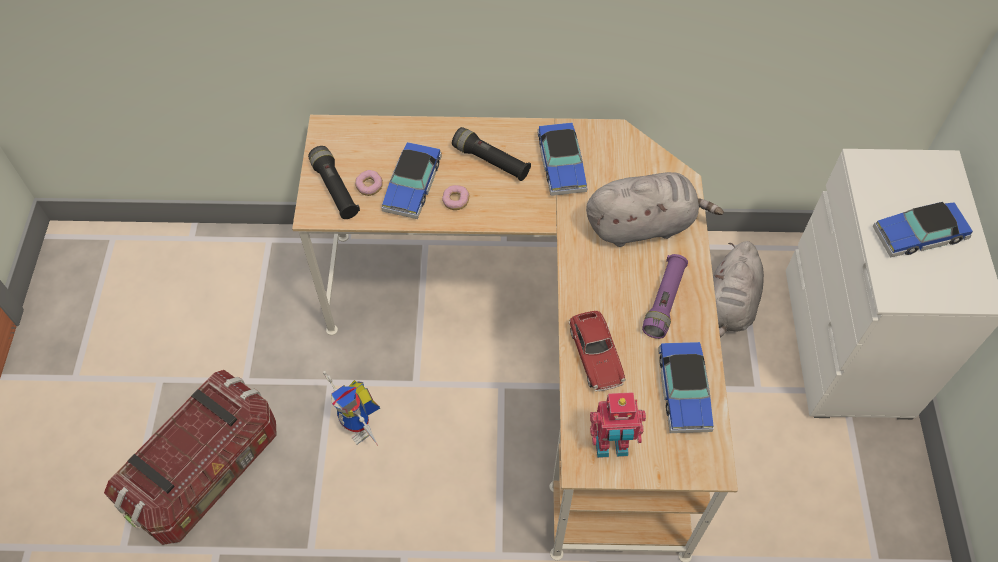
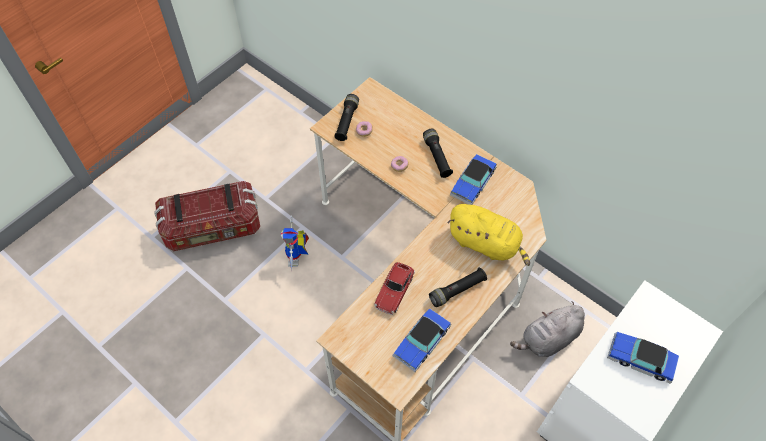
camera: 40 degrees right, 0 degrees up
toy car [381,142,442,219] -> none
grey plush toy [586,172,724,247] -> yellow plush toy [447,204,530,266]
toy robot [590,392,646,458] -> none
purple flashlight [642,254,688,339] -> black flashlight [429,267,487,307]

